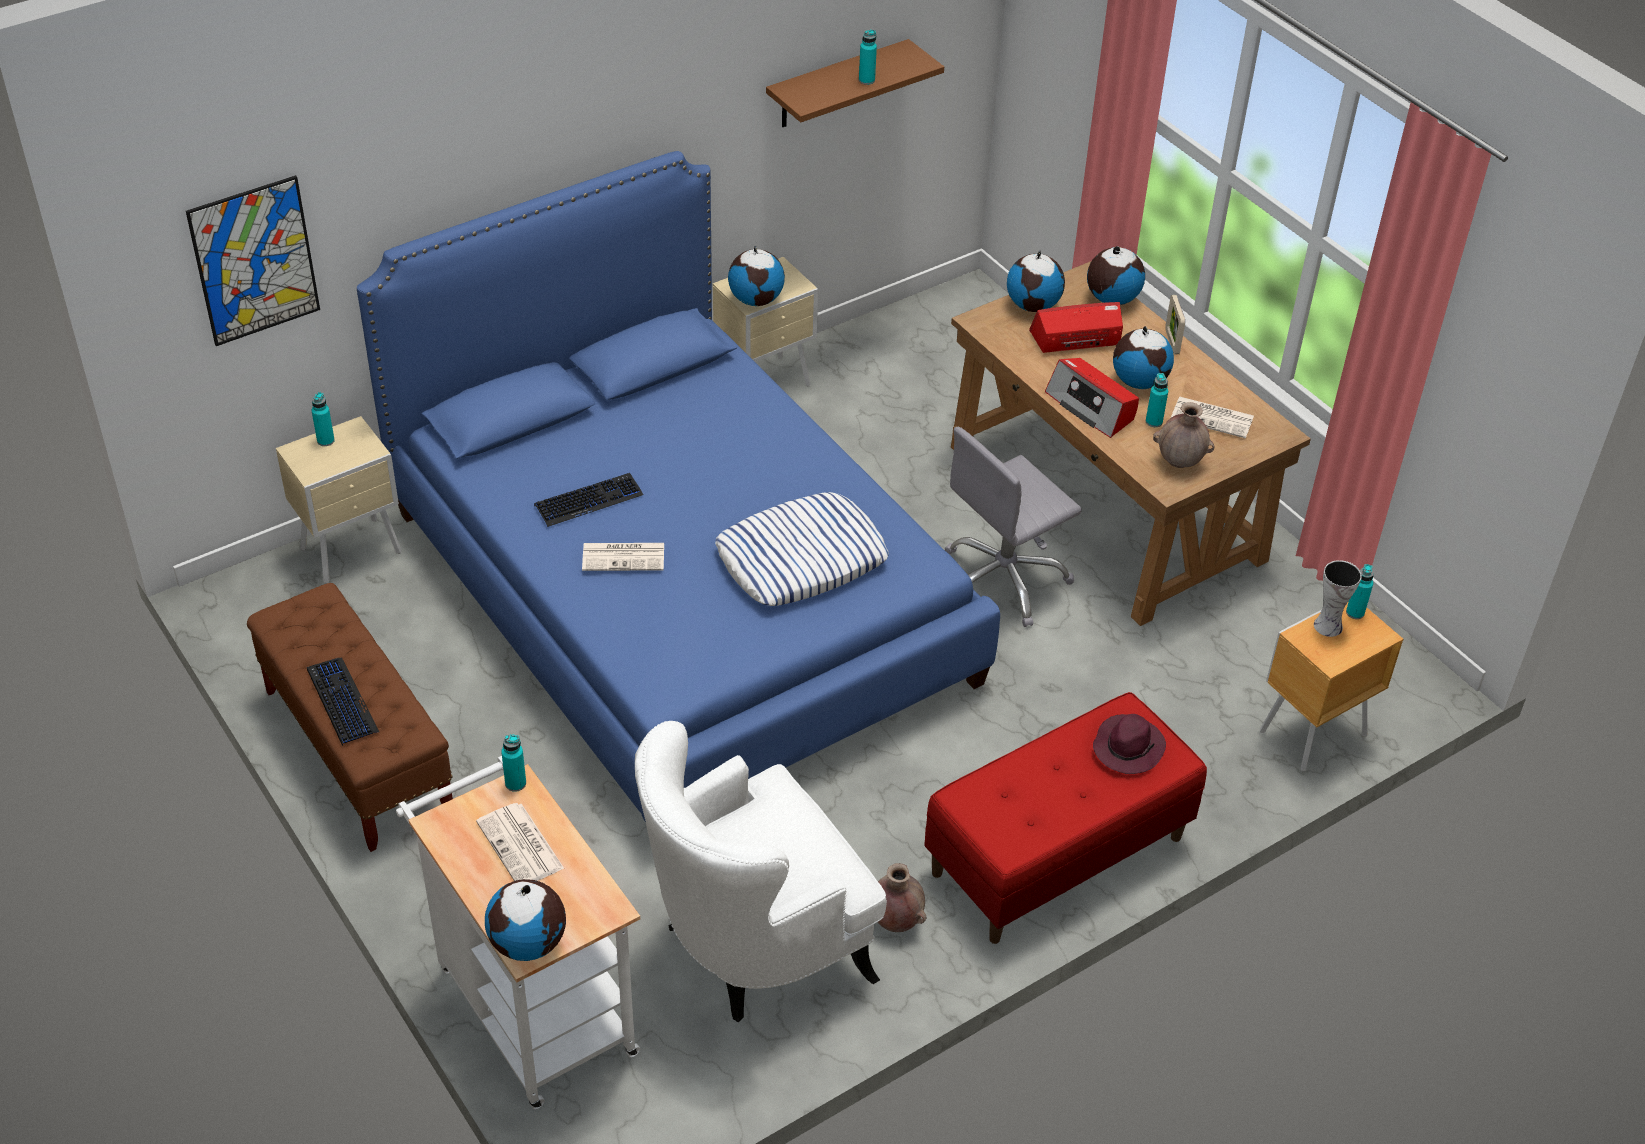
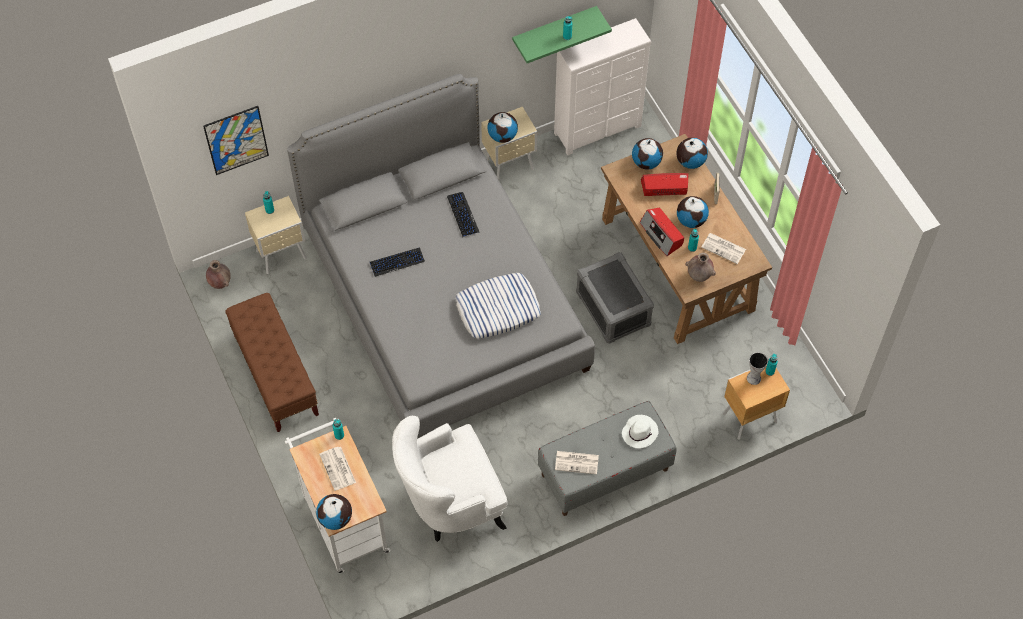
camera: 10 degrees right, 15 degrees up
keyboard [307,658,379,745] -> keyboard moved to [447,192,480,237]
blue bed [357,151,1000,822] -> grey bed [287,74,595,439]
newspaper [582,543,664,571] -> newspaper moved to [555,451,599,474]
brown shelf [766,39,944,127] -> green shelf [512,6,612,63]
brown vase [878,863,926,932] -> brown vase moved to [206,260,231,289]
red bench [924,692,1207,944] -> grey bench [538,401,677,516]
grey office chair [945,427,1082,627] -> grey storage box [576,252,654,344]
purple hat [1093,714,1166,774] -> white hat [622,415,658,448]
none -> white dresser [554,18,651,155]

